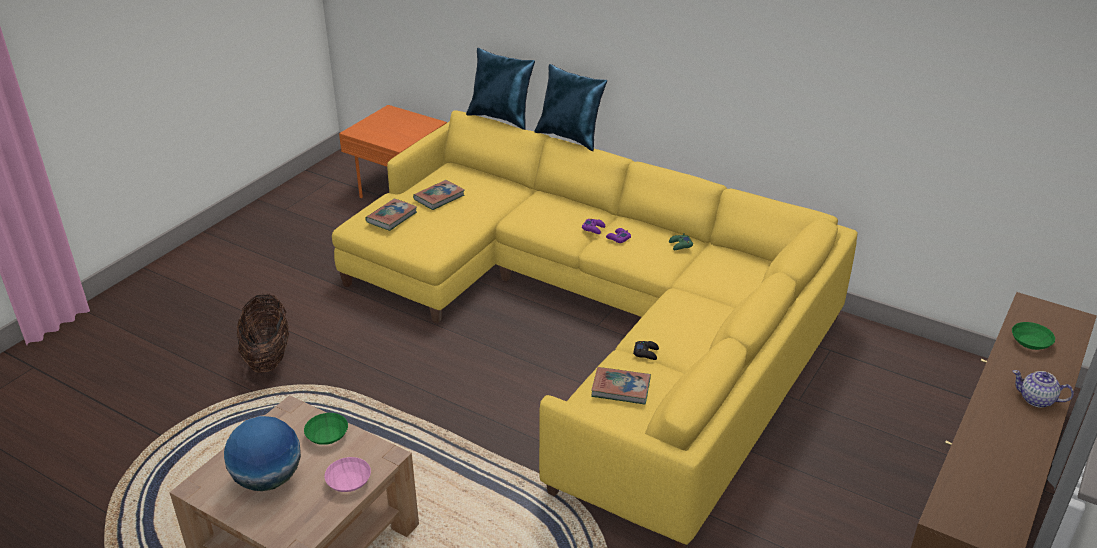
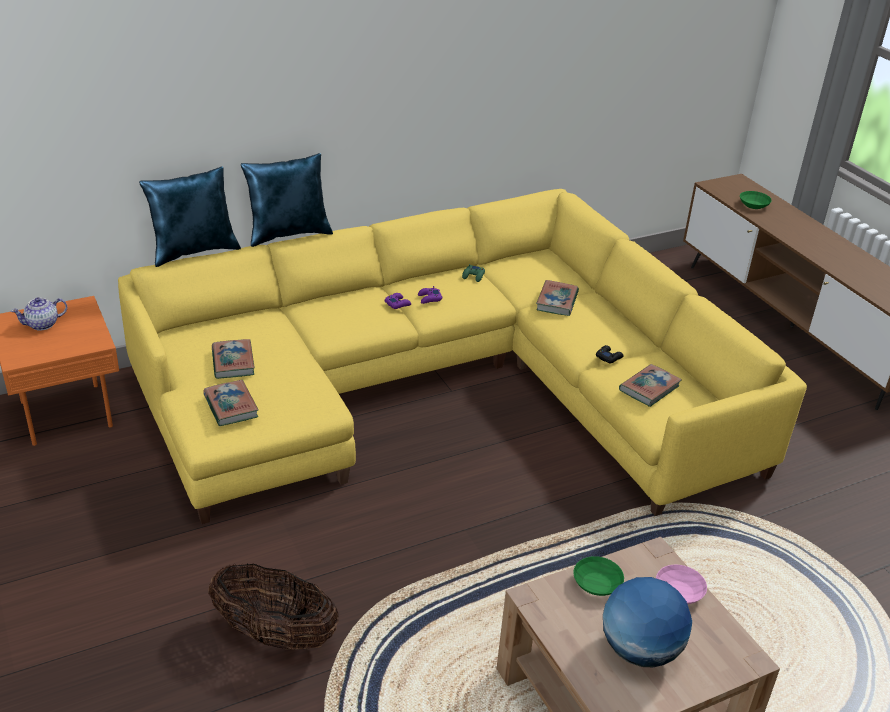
camera: 60 degrees left, 0 degrees up
teapot [1012,370,1074,408] -> teapot moved to [11,297,67,331]
none -> book [536,280,579,316]

